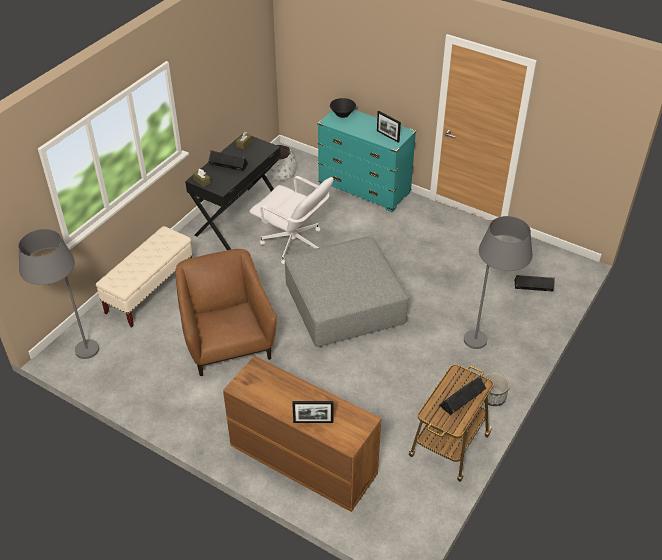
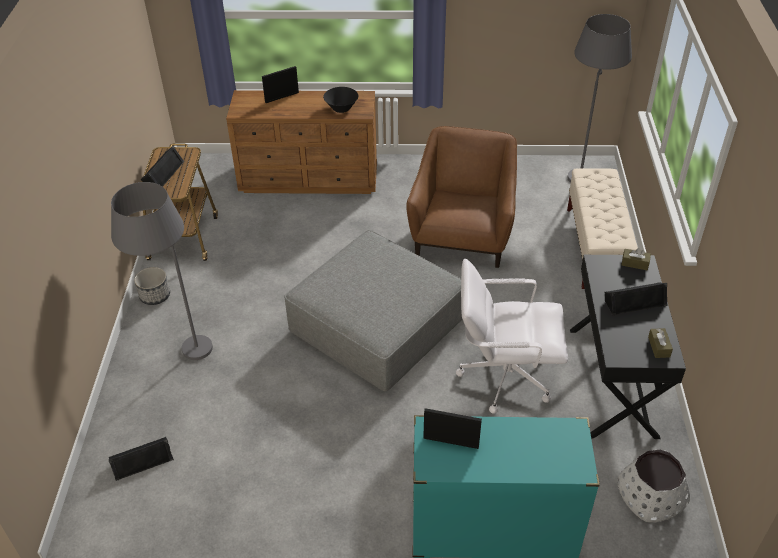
camera: 150 degrees right, 0 degrees up
brown armchair [175,249,277,376] -> brown armchair turned 120 degrees counterclockwise [406,126,517,268]
black bowl [330,98,356,118] -> black bowl moved to [323,87,358,113]

